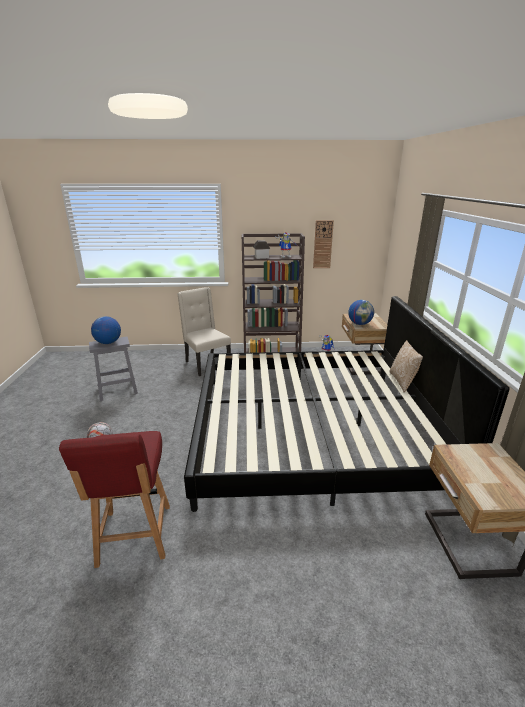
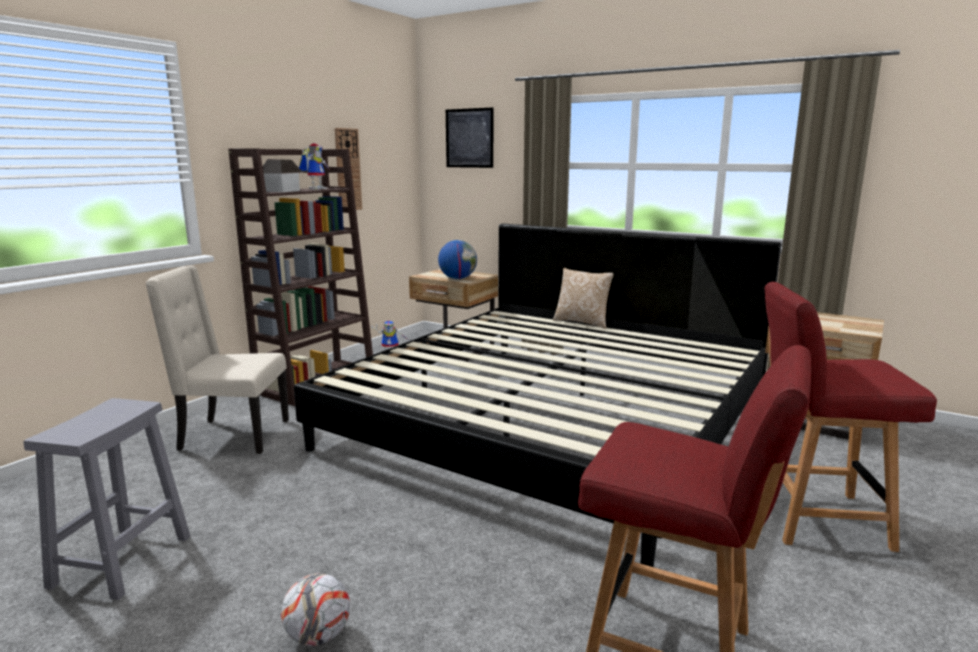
camera: 55 degrees left, 10 degrees down
globe [91,316,121,344] -> none
none -> picture [446,107,493,168]
none -> red chair [765,282,937,552]

